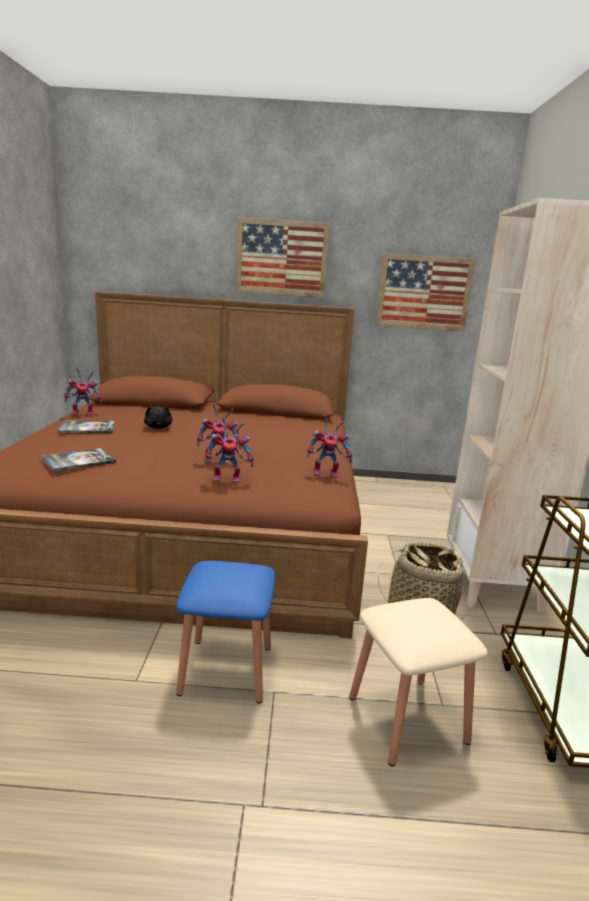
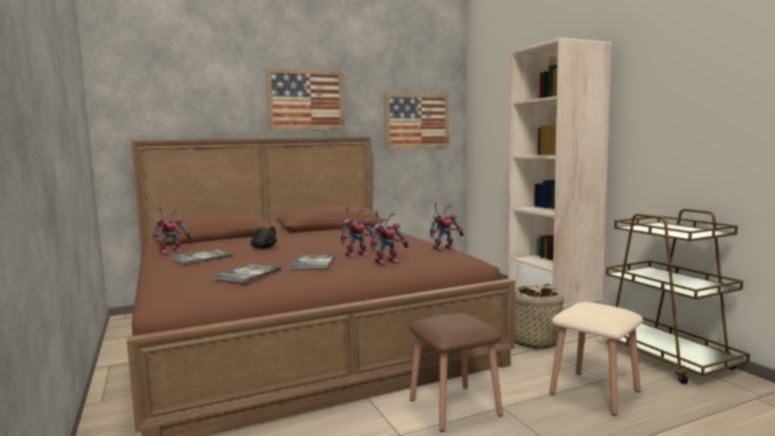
camera: 25 degrees left, 10 degrees down
blue stool [176,561,275,704] -> brown stool [409,313,503,432]
none -> book [289,255,335,269]

